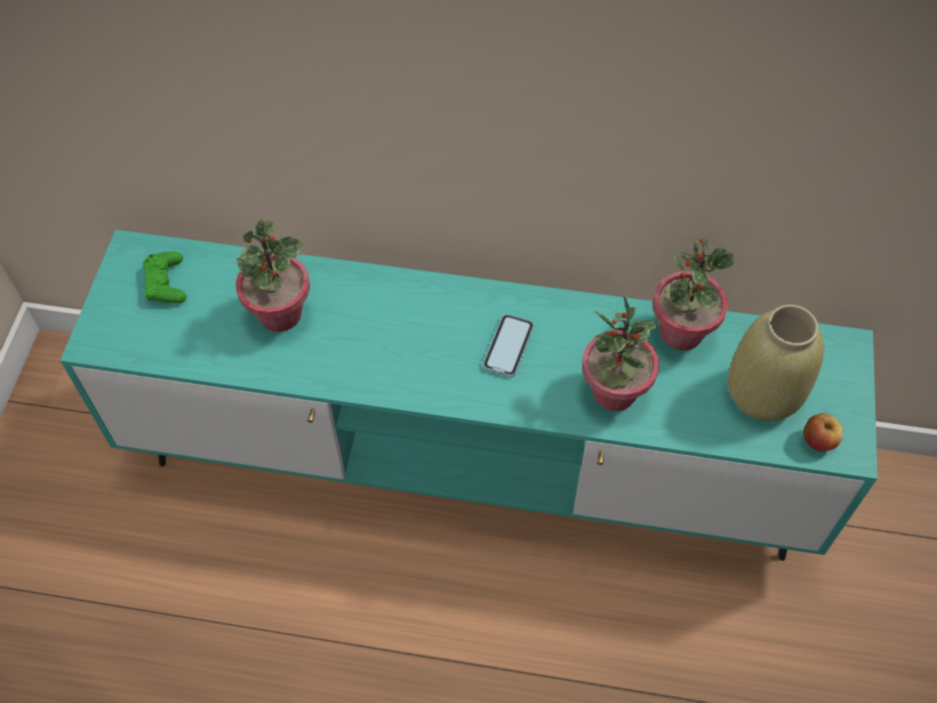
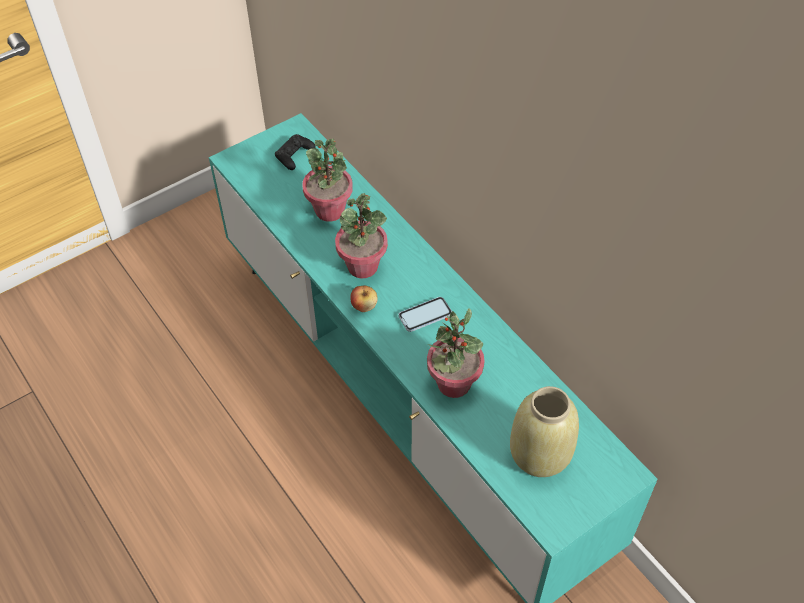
camera: 45 degrees right, 5 degrees down
green game controller [143,251,186,303] -> black game controller [275,134,315,170]
potted plant [653,238,734,350] -> potted plant moved to [335,193,388,278]
apple [803,413,843,452] -> apple moved to [351,286,378,312]

